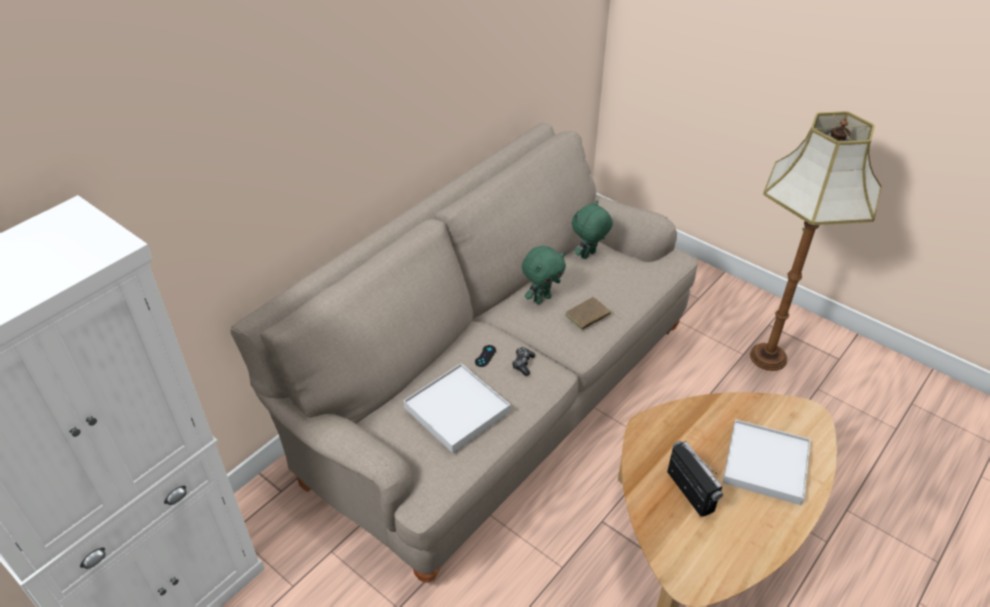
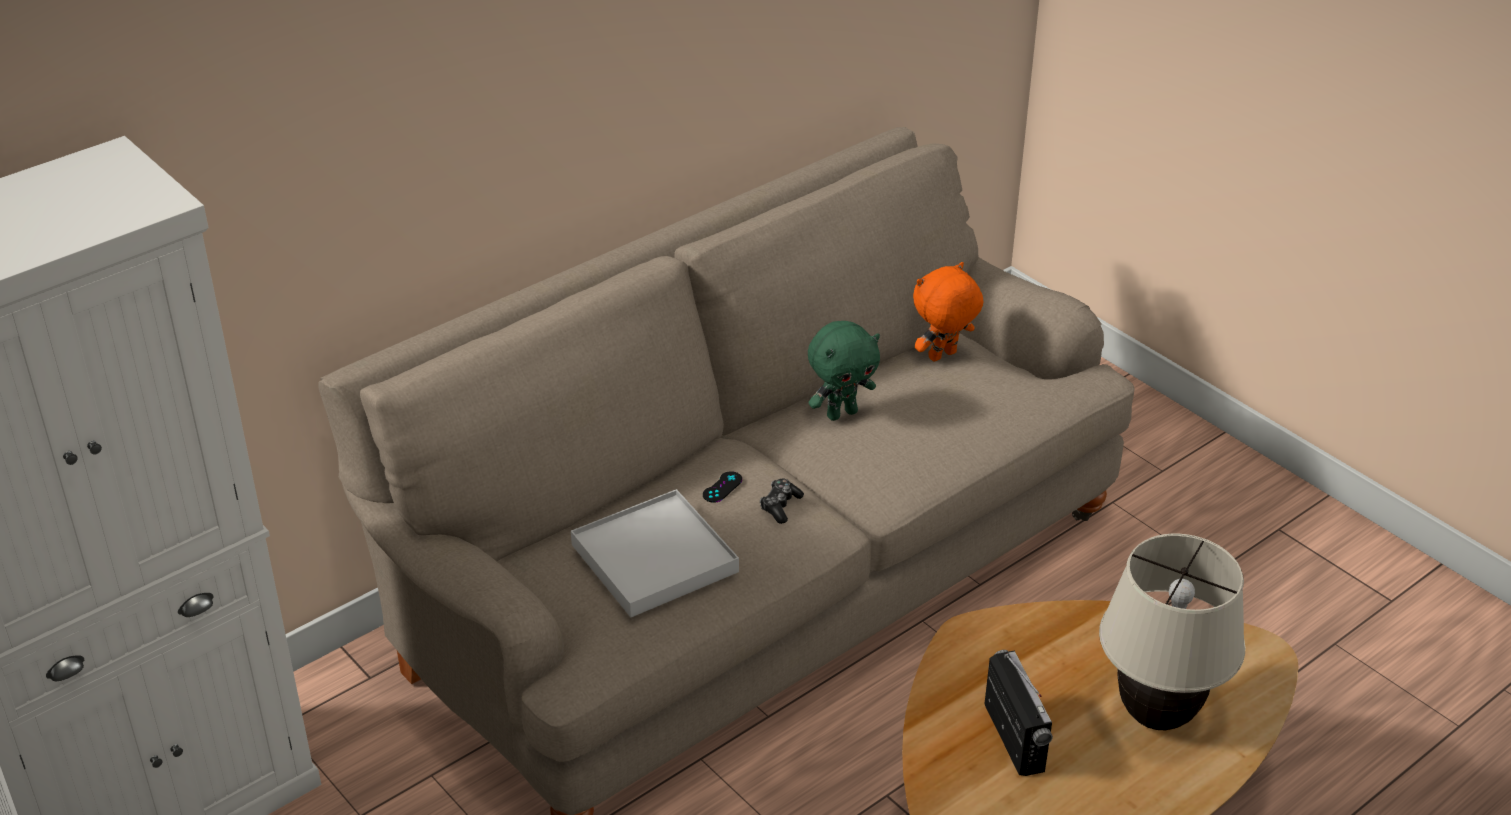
camera: 10 degrees right, 5 degrees down
brown book [565,297,617,330] -> none
green plush toy [572,201,613,259] -> orange plush toy [913,262,983,362]
white tray [723,419,811,505] -> beige table lamp [1099,534,1245,730]
floor lamp [750,111,882,371] -> none

